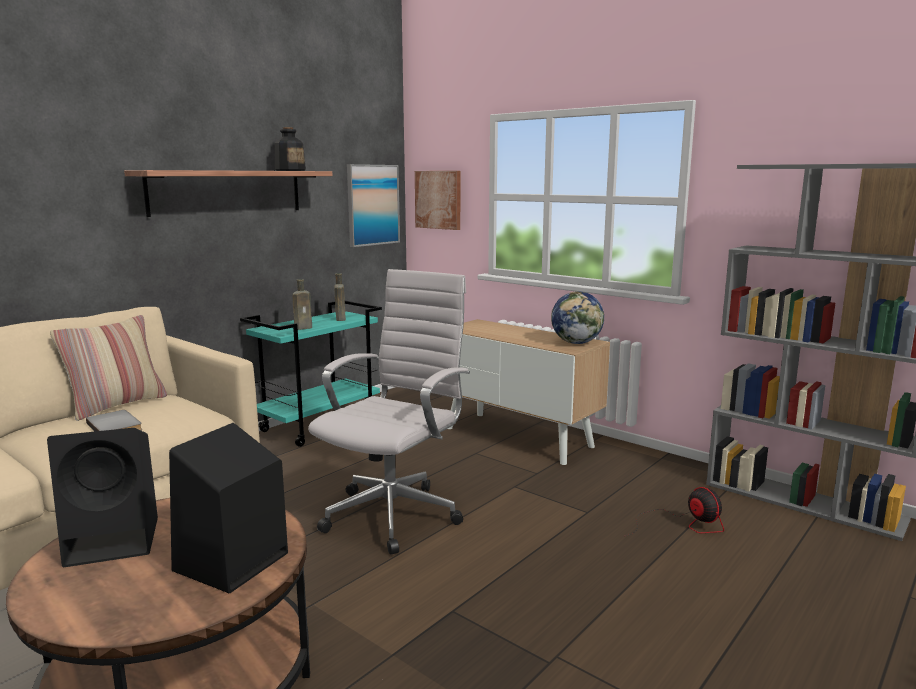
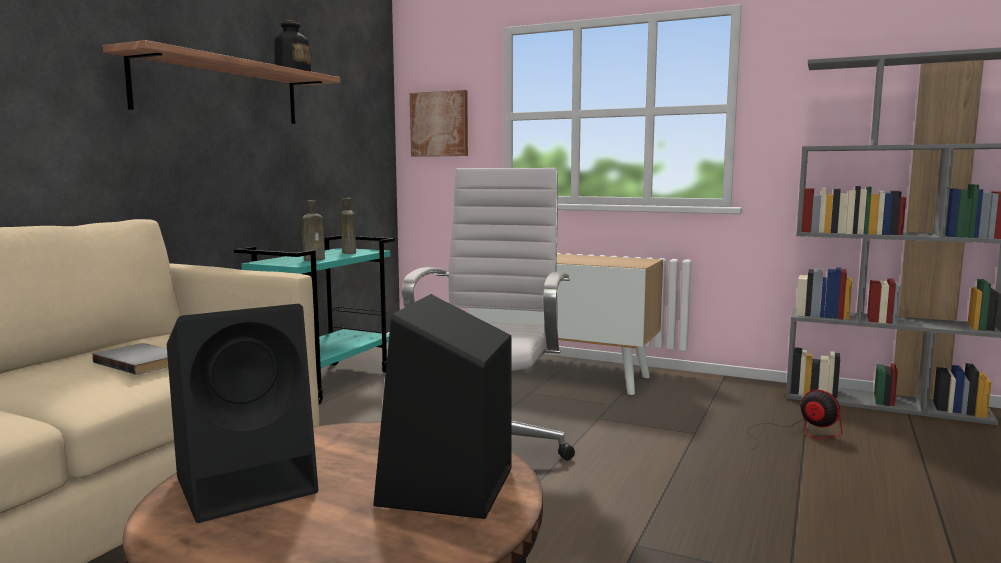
camera: 15 degrees left, 5 degrees down
pillow [50,315,167,421] -> none
picture [347,164,400,247] -> none
globe [551,291,604,344] -> none

